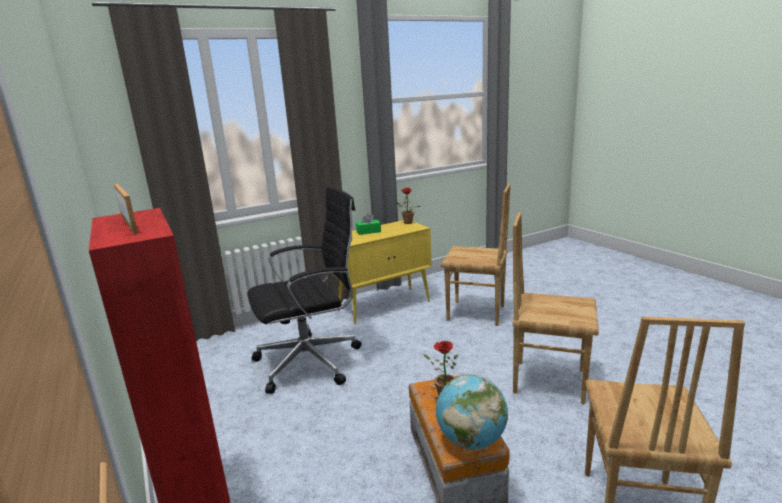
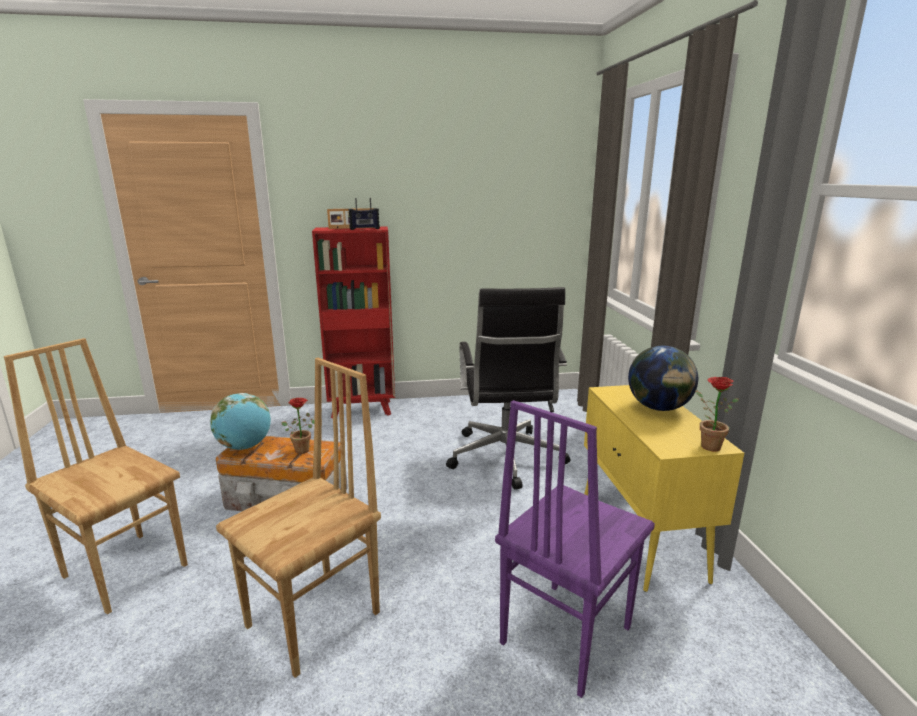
camera: 110 degrees right, 0 degrees up
green tissue box [356,213,381,235] -> globe [628,346,698,411]
brown chair [440,184,510,326] -> purple chair [495,400,655,698]
none -> radio [349,198,380,230]

